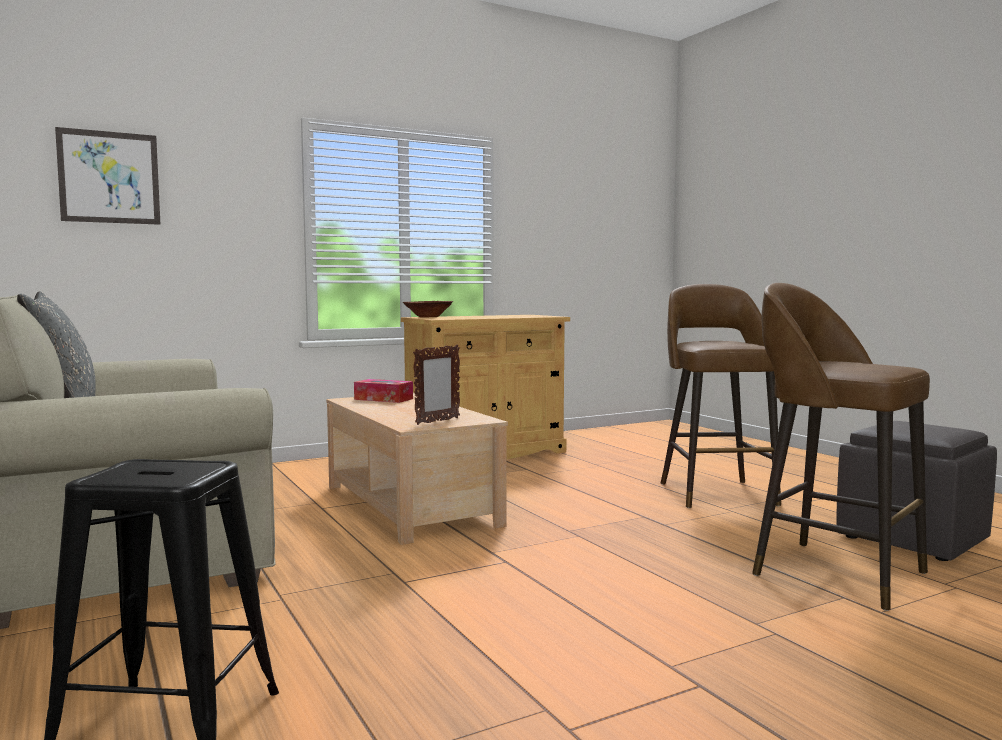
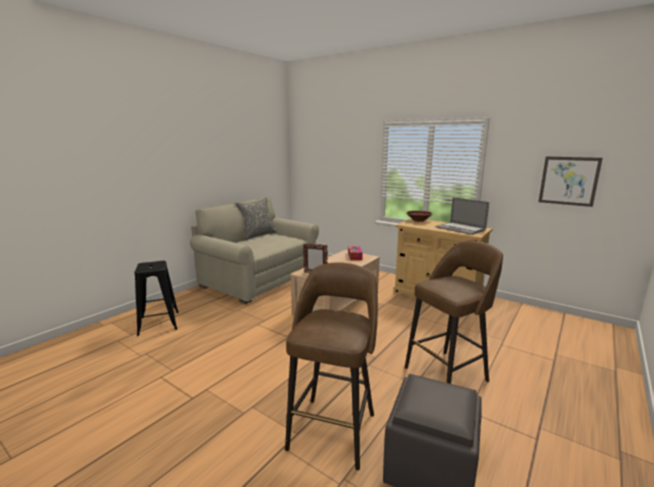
camera: 65 degrees right, 10 degrees up
picture [55,127,160,225] -> picture moved to [538,156,603,207]
none -> laptop [436,197,489,235]

